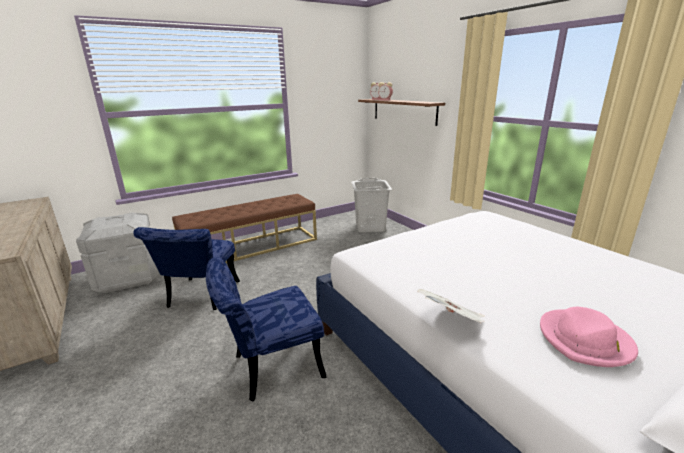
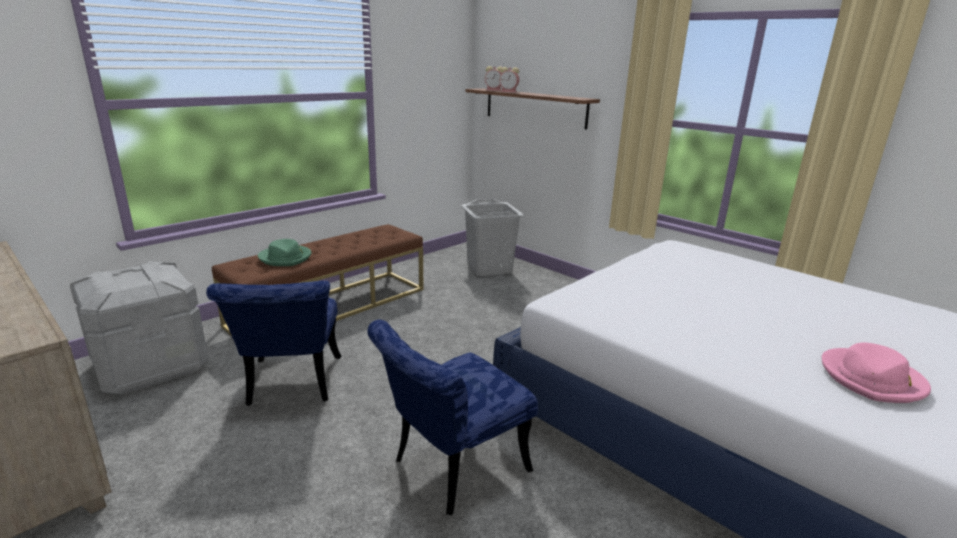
camera: 15 degrees left, 0 degrees up
newspaper [417,289,485,323] -> none
none -> green hat [258,239,311,266]

